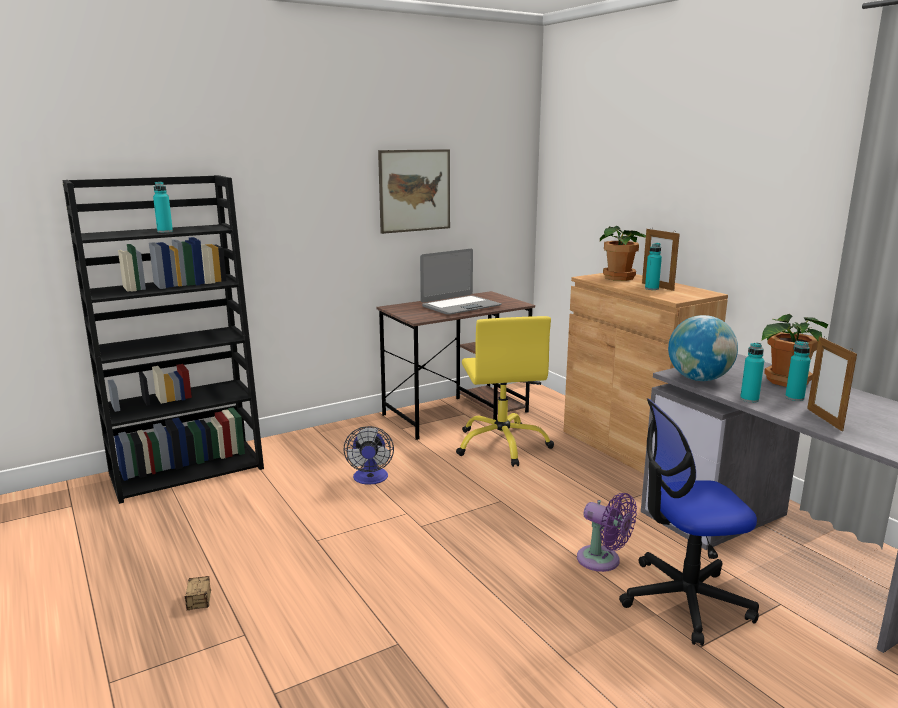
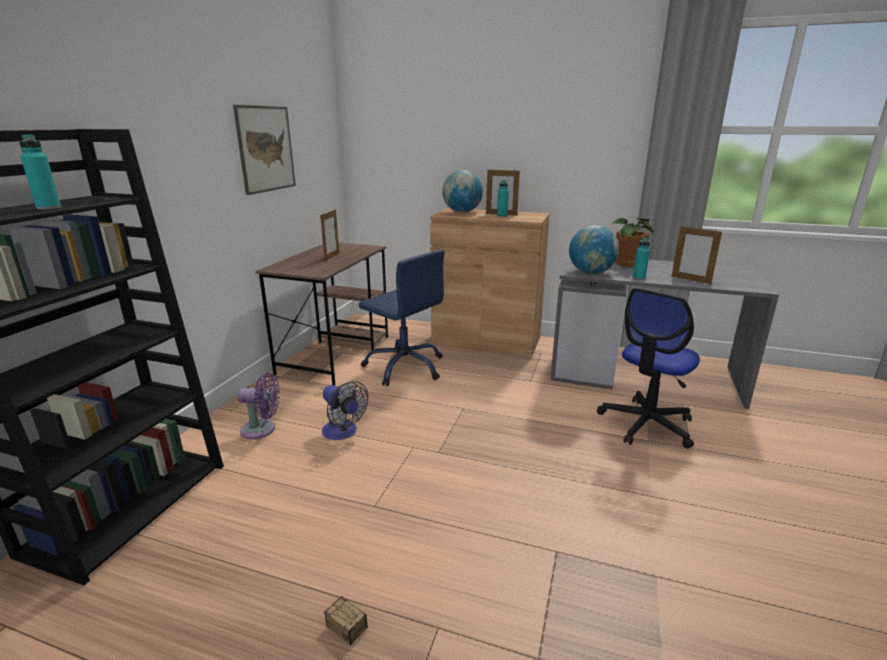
camera: 40 degrees left, 5 degrees up
laptop [420,249,502,314] -> picture frame [320,209,339,261]
yellow office chair [456,316,554,467] -> blue office chair [359,250,445,386]
purple fan [577,493,637,572] -> purple fan moved to [237,373,280,439]
potted plant [600,226,646,281] -> globe [442,170,483,213]
turquoise bottle [785,341,811,401] -> none

